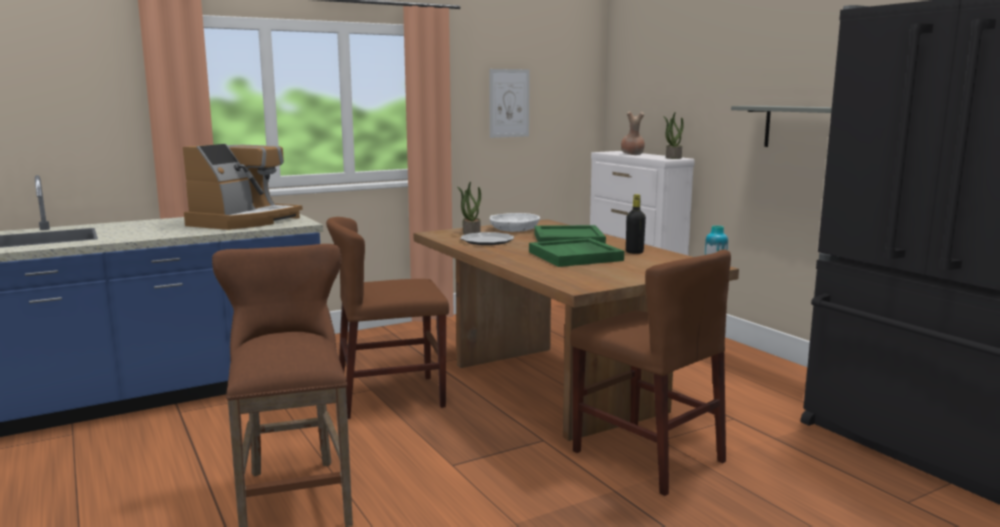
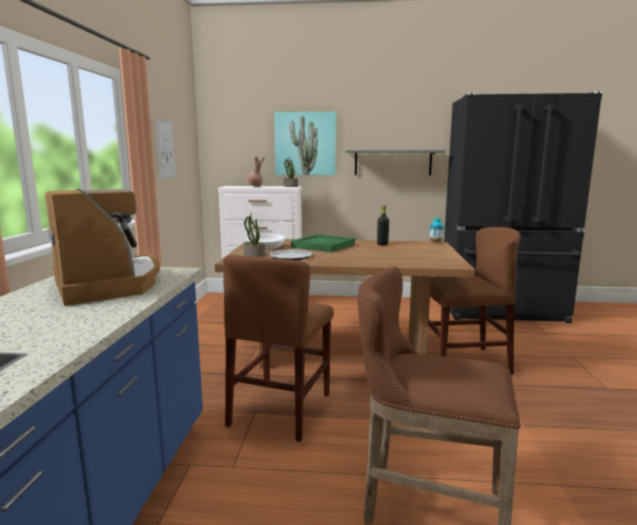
camera: 55 degrees left, 0 degrees up
green tray [529,238,624,267] -> none
none -> picture [274,112,336,175]

